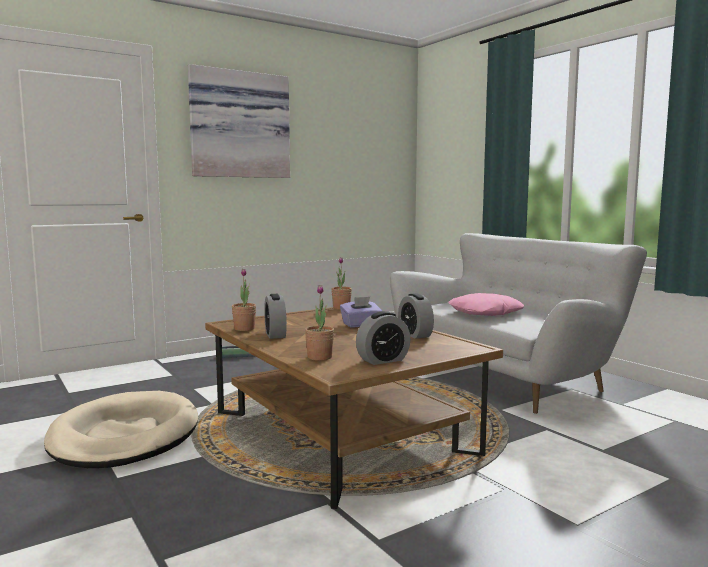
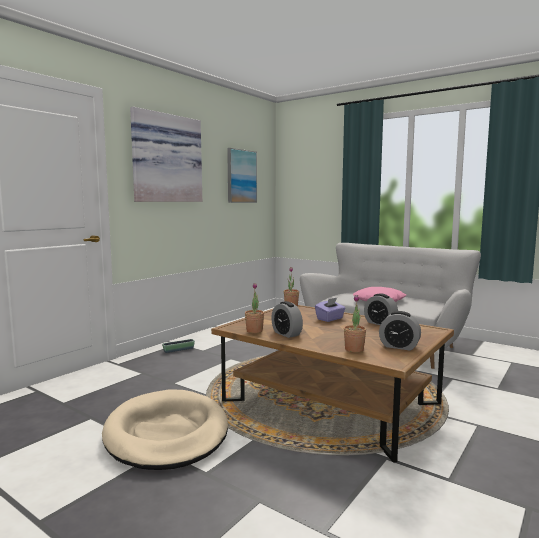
camera: 20 degrees left, 0 degrees up
alarm clock [356,311,411,365] -> alarm clock turned 75 degrees clockwise [379,311,421,351]
none -> picture [227,148,257,203]

